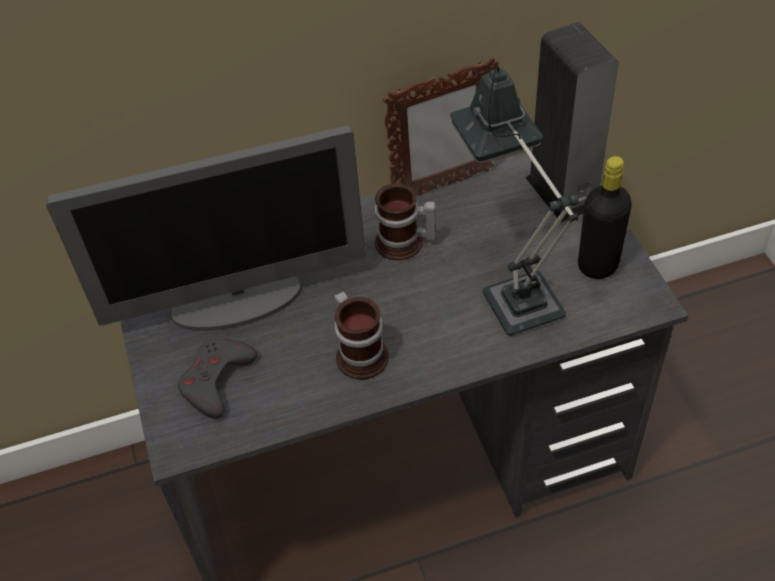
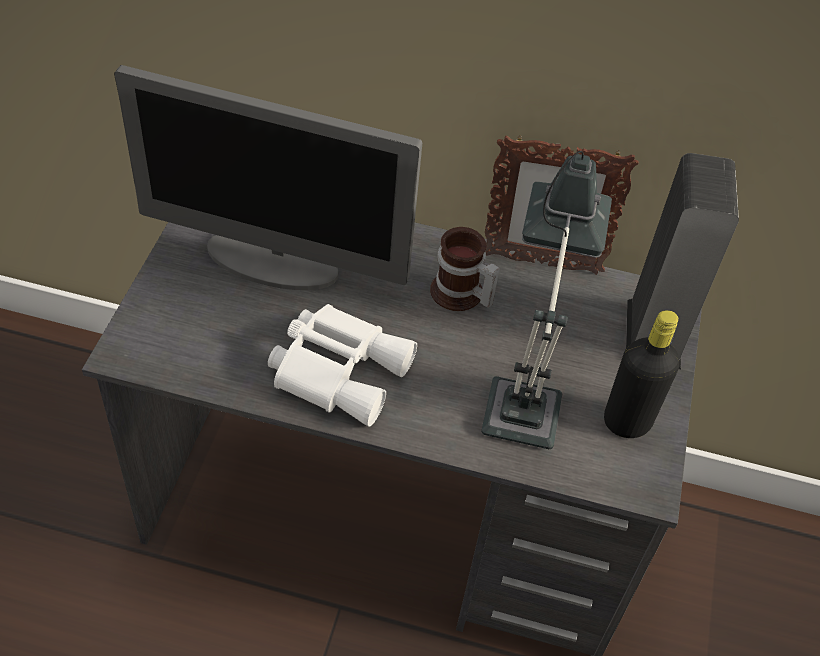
camera: 25 degrees right, 0 degrees up
grey game controller [178,339,257,419] -> none
mug [334,292,389,380] -> white binoculars [268,304,417,426]

